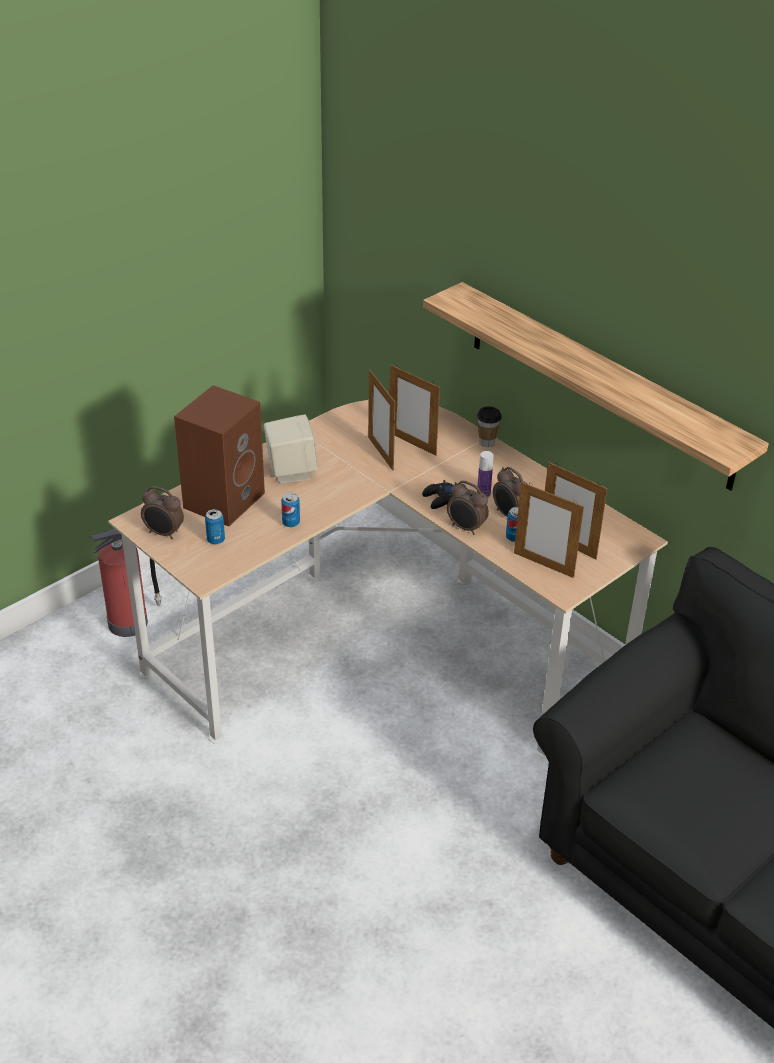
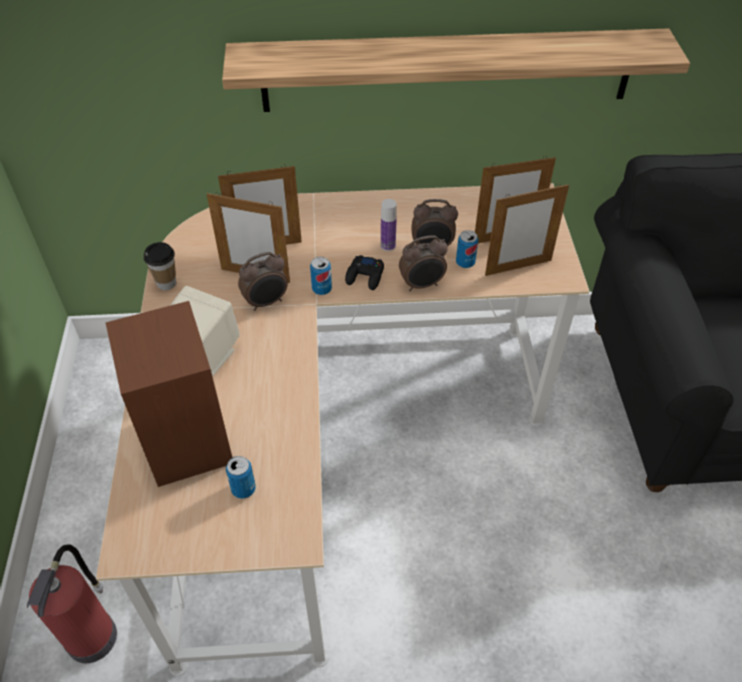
camera: 50 degrees left, 10 degrees up
alarm clock [141,486,184,539] -> alarm clock moved to [238,252,288,311]
can [281,493,300,527] -> can moved to [310,257,332,295]
cup [477,406,502,447] -> cup moved to [144,242,176,290]

